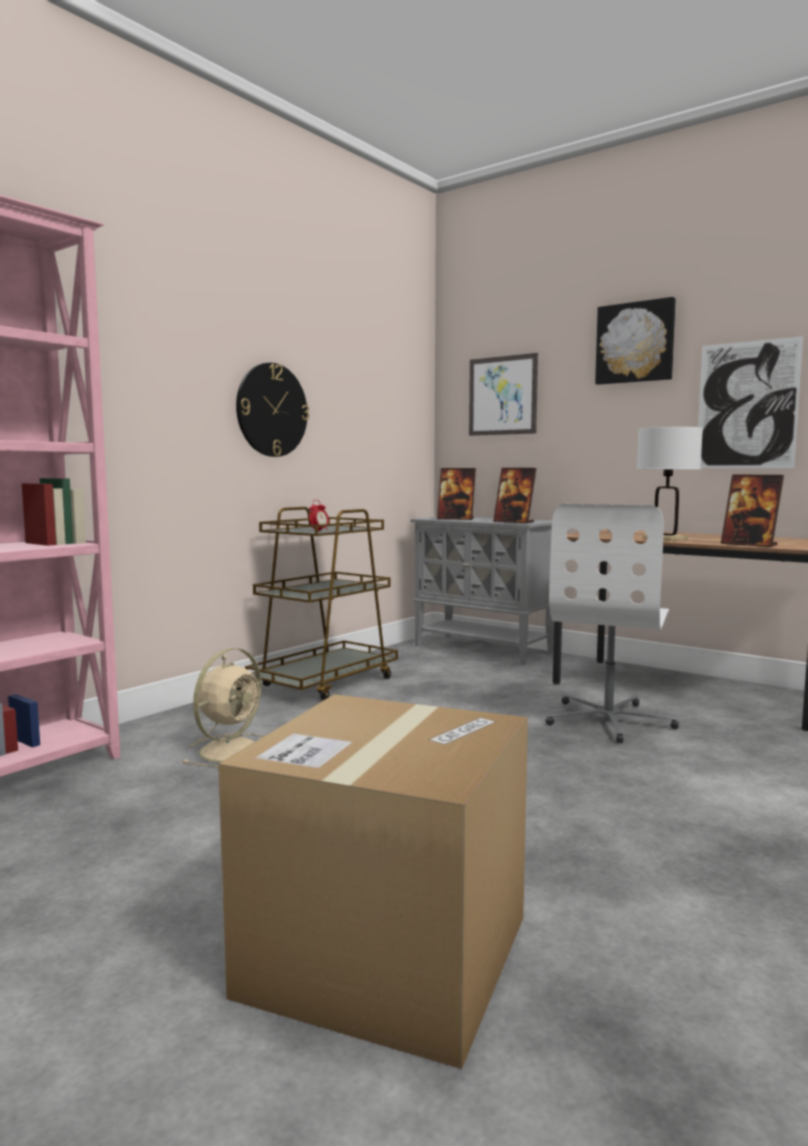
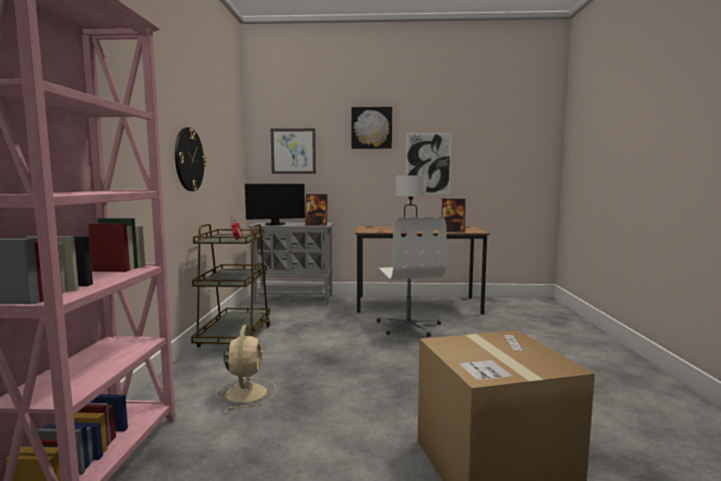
camera: 35 degrees left, 0 degrees up
picture frame [437,468,476,520] -> monitor [245,184,305,225]

